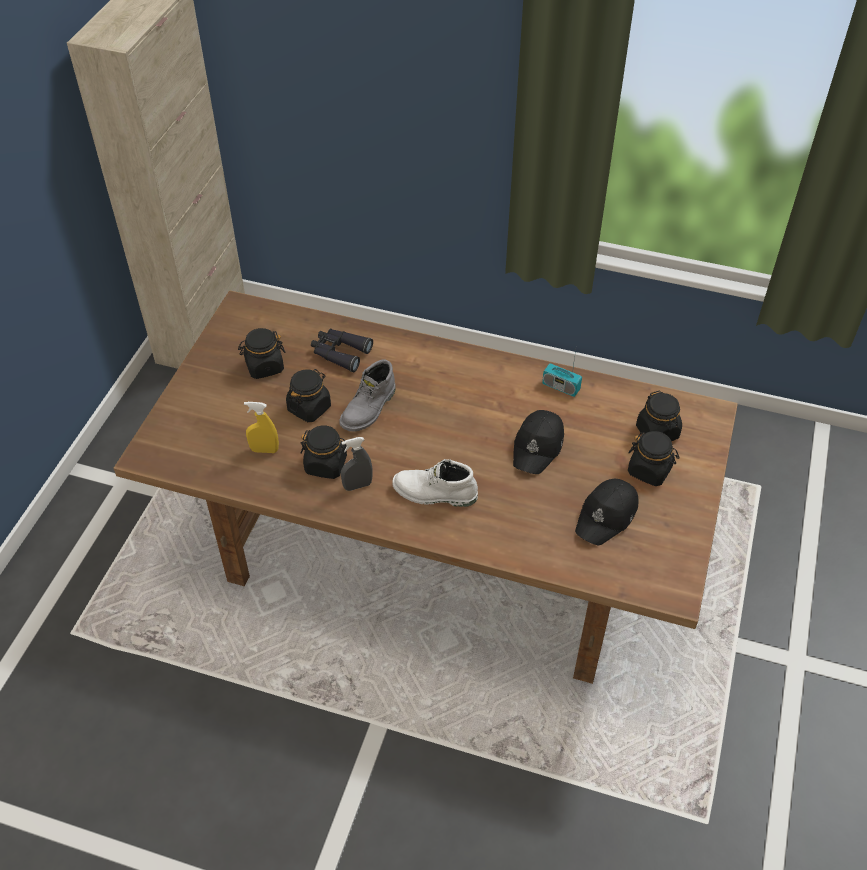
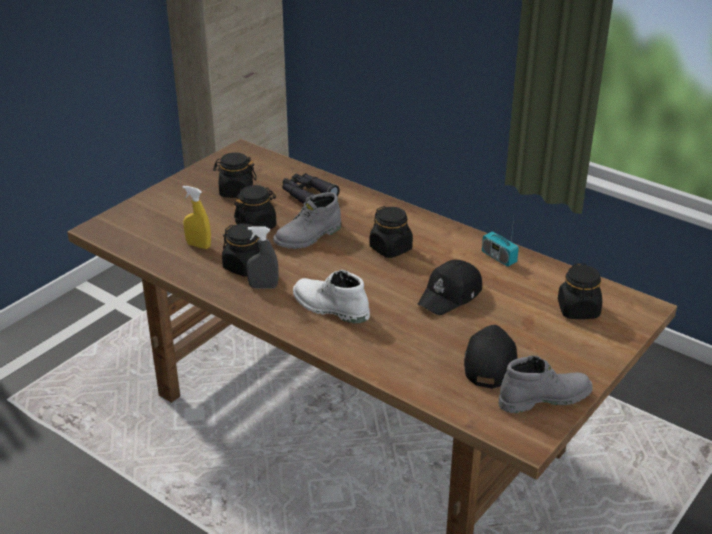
camera: 20 degrees right, 15 degrees down
black cap [575,479,638,545] -> black cap turned 135 degrees clockwise [464,325,517,389]
black jar [628,431,680,486] -> black jar moved to [370,206,413,258]
none -> grey boot [499,355,593,413]

